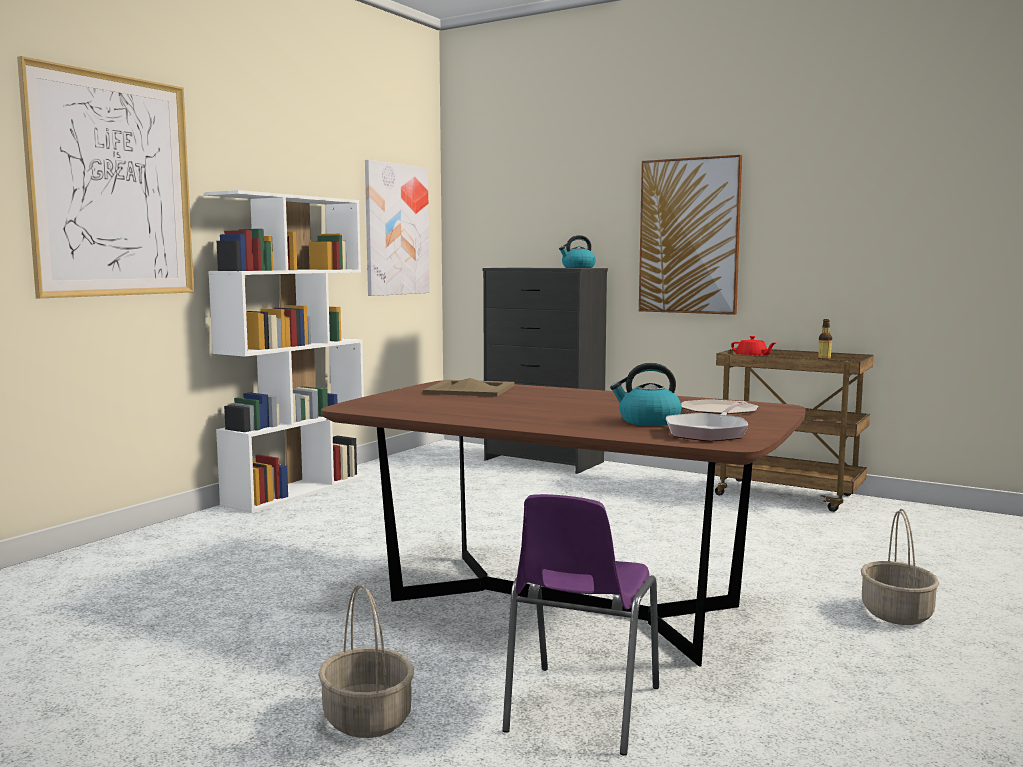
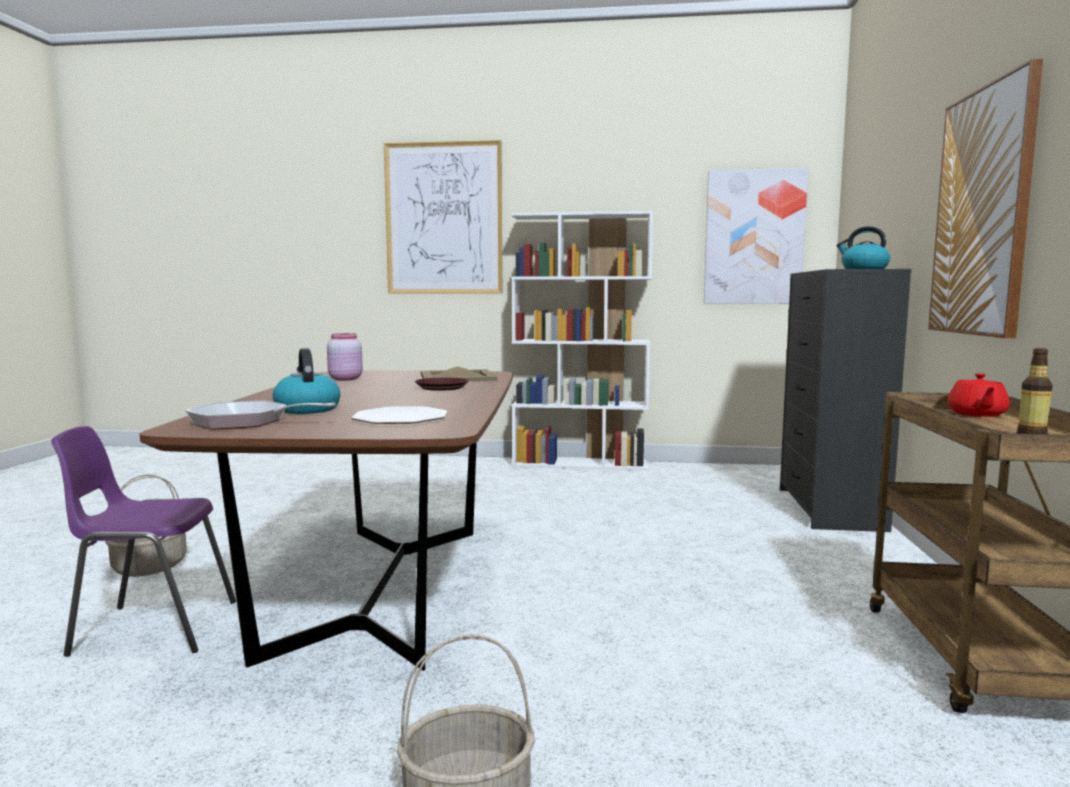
camera: 65 degrees right, 0 degrees up
none -> pink jar [327,333,363,381]
none -> brown plate [415,378,469,391]

